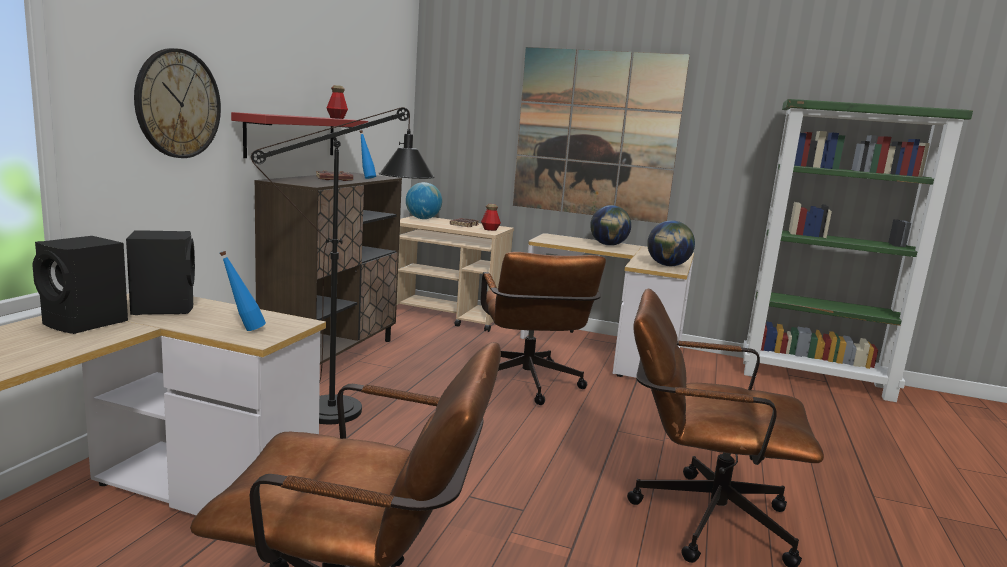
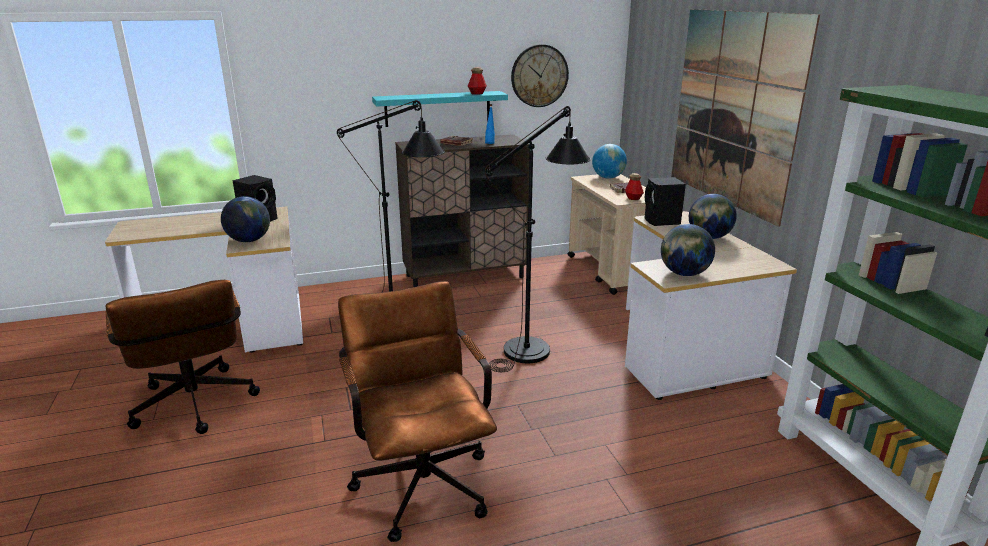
camera: 55 degrees right, 10 degrees up
black speaker [32,236,128,334] -> black speaker moved to [645,177,686,226]
wall clock [134,48,221,158] -> wall clock moved to [511,44,569,107]
blue bottle [220,251,266,331] -> globe [221,196,270,242]
red shelf [231,112,368,158] -> turquoise shelf [372,91,508,127]
brown office chair [481,252,606,405] -> black floor lamp [485,106,591,372]

